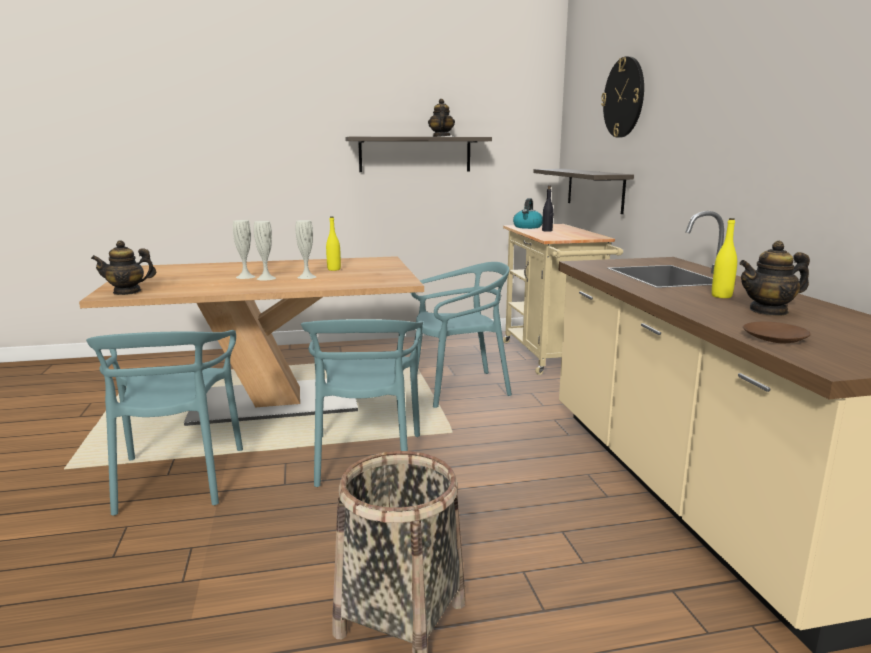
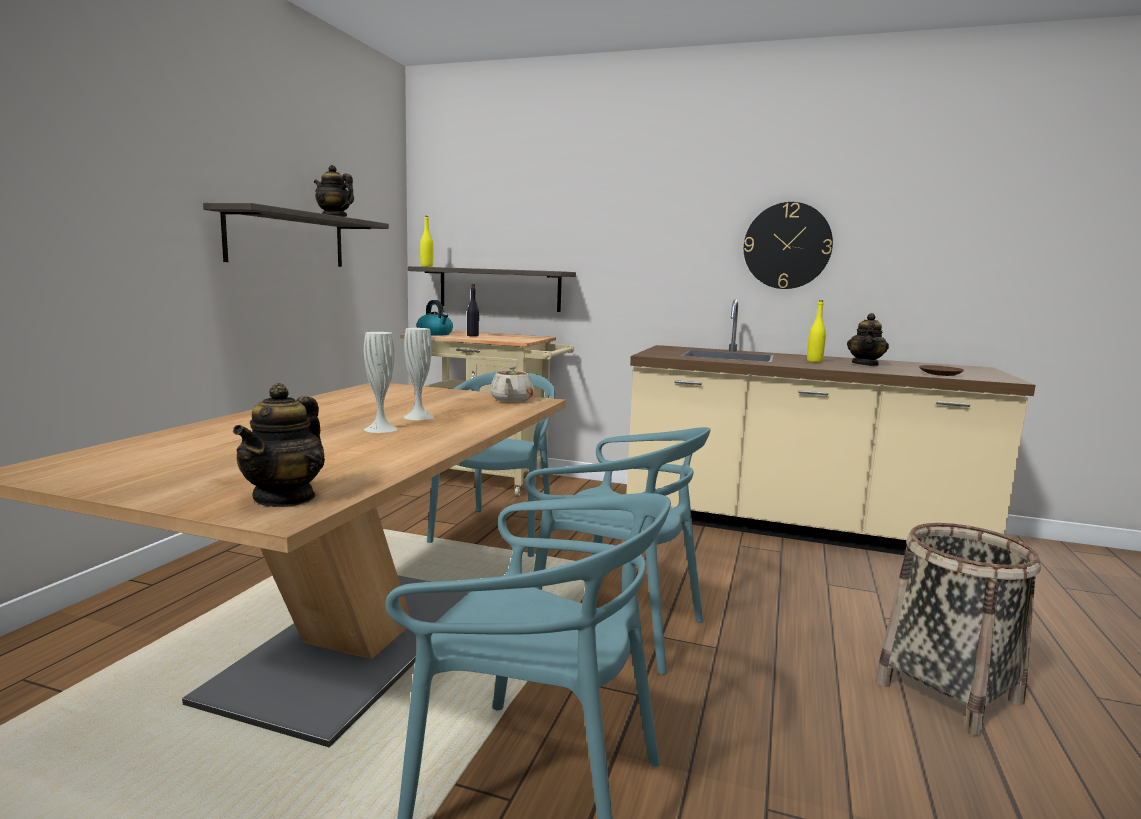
camera: 60 degrees left, 5 degrees down
white vase [233,220,255,279] -> none
yellow bottle [326,216,341,271] -> yellow bottle moved to [420,216,433,267]
wall clock [601,56,644,138] -> wall clock moved to [744,202,833,289]
none -> beige teapot [490,366,534,402]

